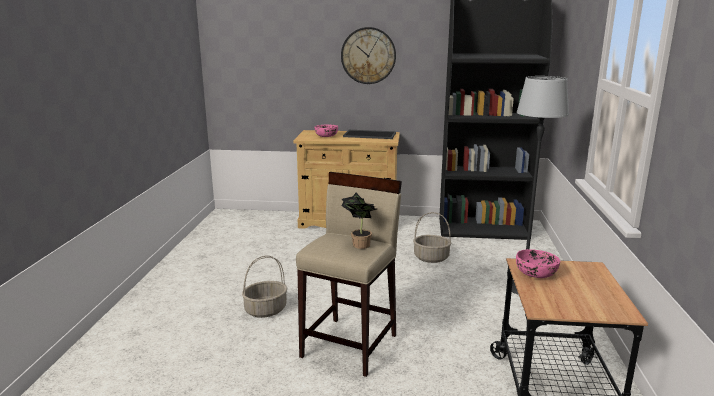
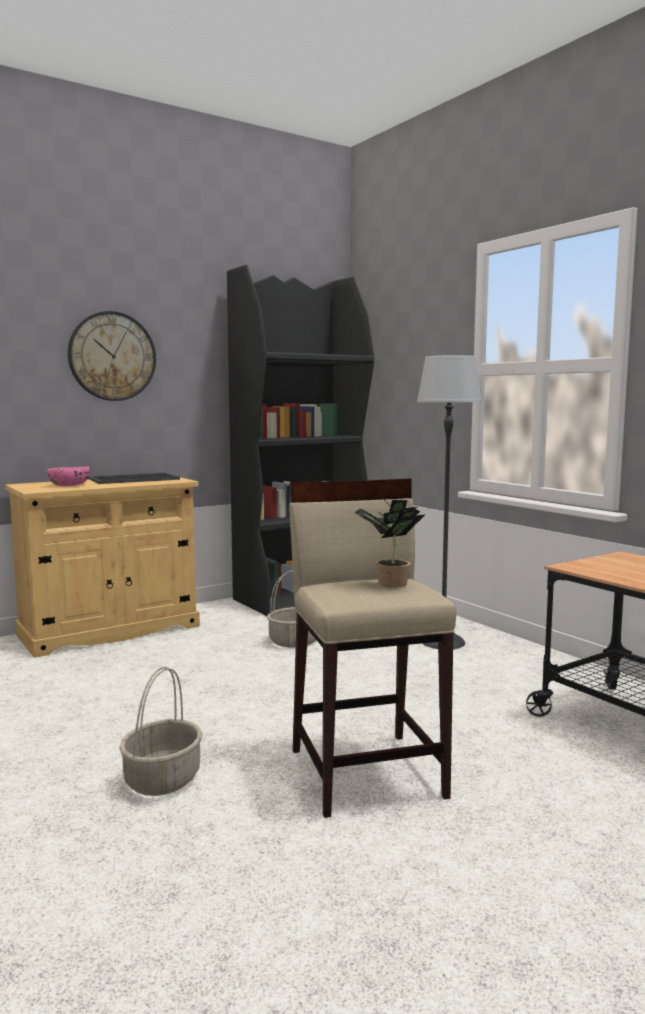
camera: 40 degrees left, 10 degrees down
pink bowl [516,249,560,278] -> none

